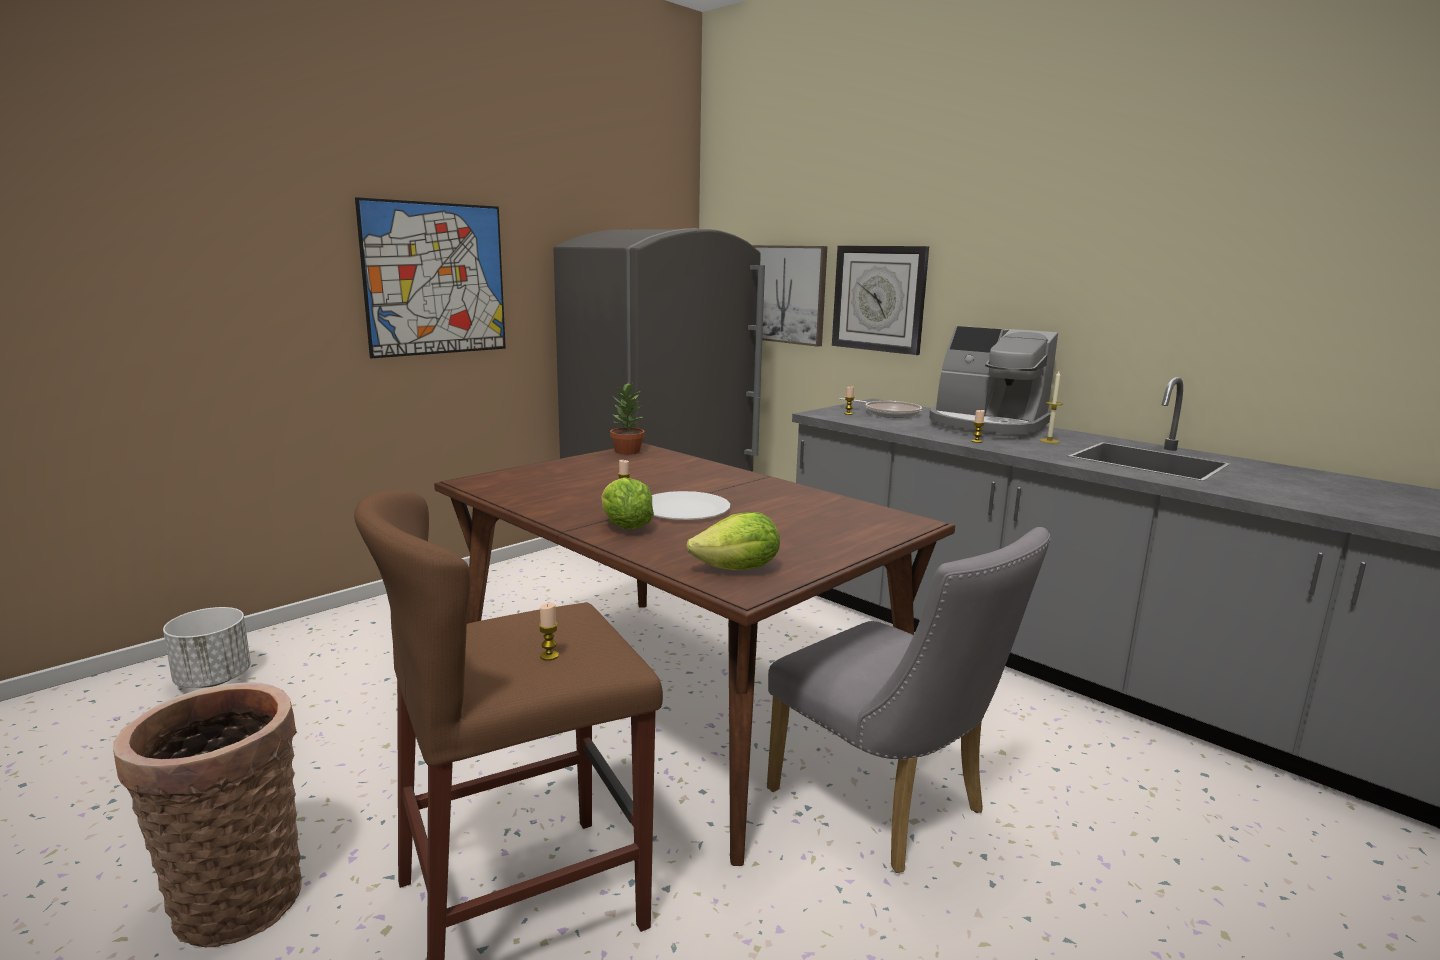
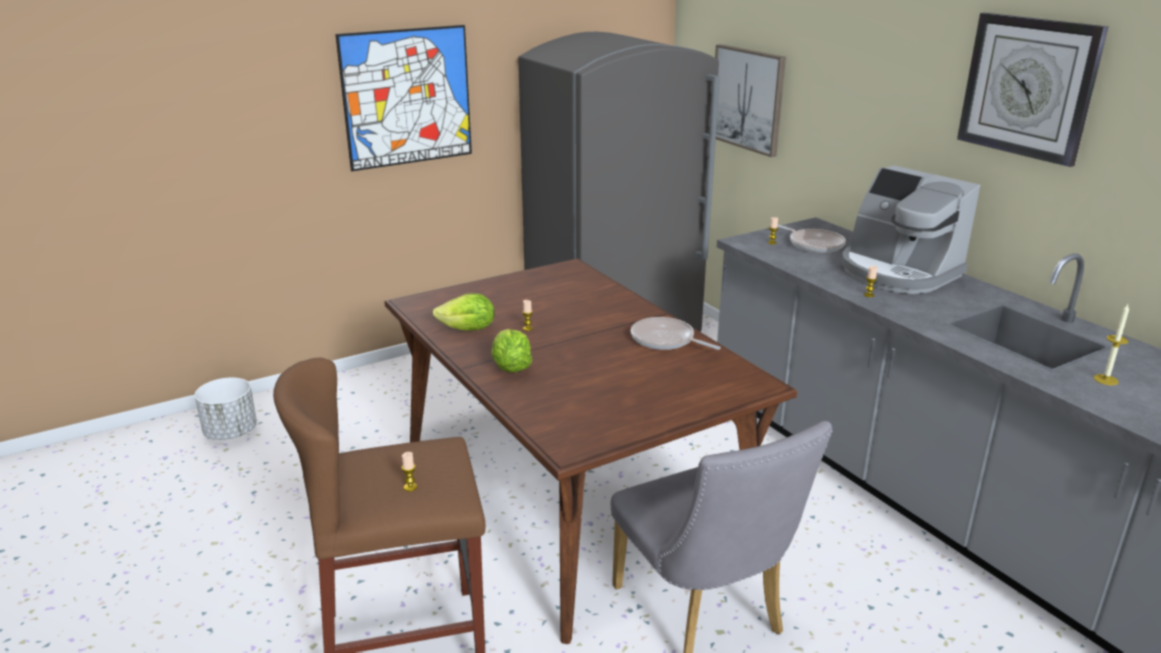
camera: 15 degrees right, 10 degrees up
basket [113,682,302,947] -> none
potted plant [610,383,645,455] -> none
white plate [652,491,730,520] -> none
lettuce [686,512,780,571] -> lettuce moved to [433,293,495,331]
wall clock [832,245,929,355] -> wall clock moved to [957,13,1108,167]
candle [1039,371,1063,443] -> candle moved to [1093,305,1129,385]
none -> frying pan [631,317,721,350]

